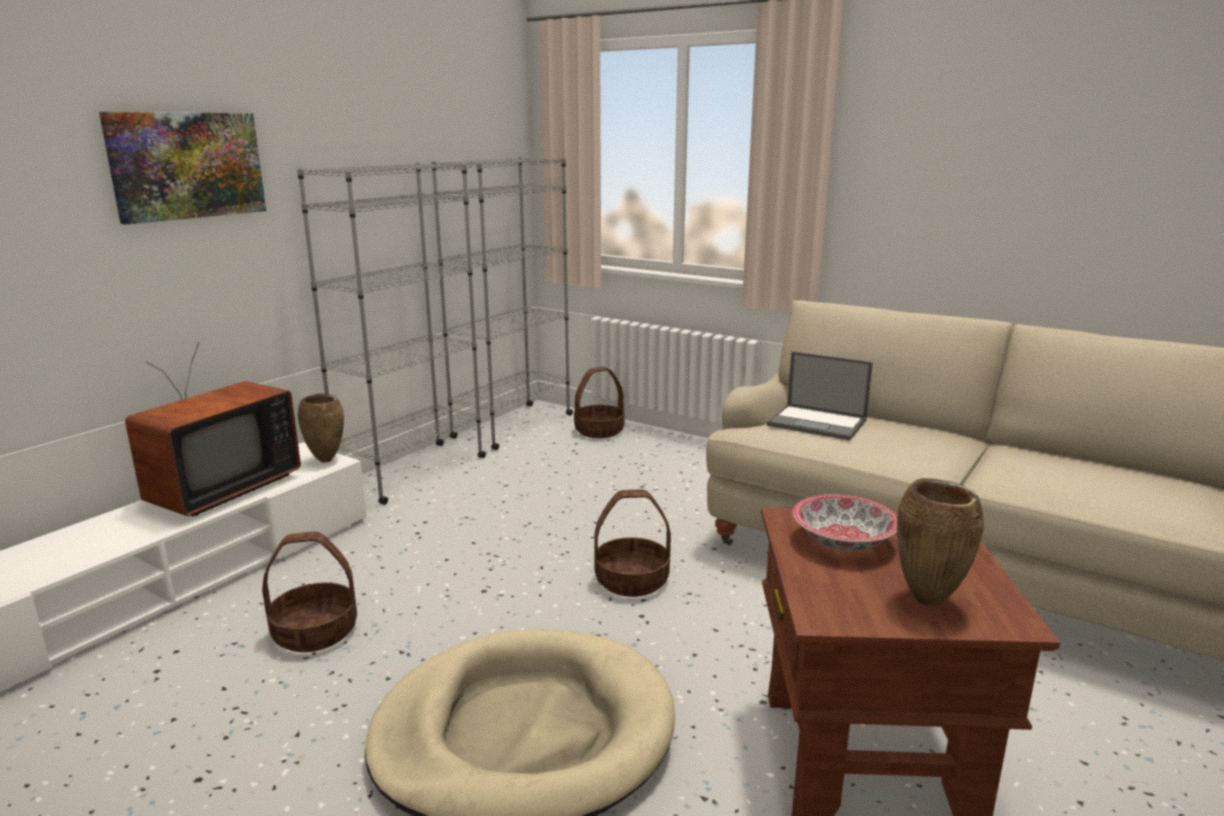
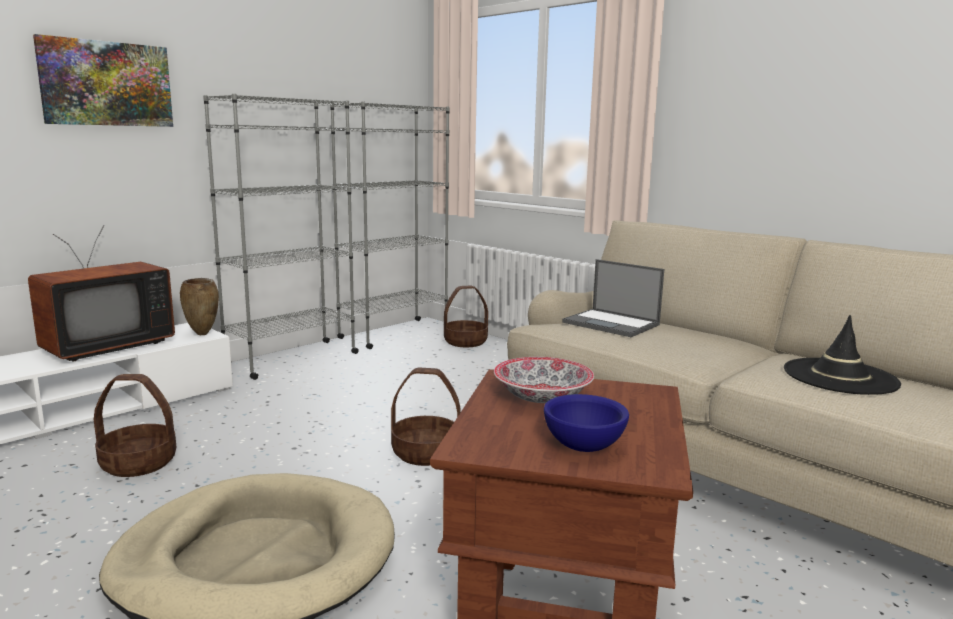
camera: 10 degrees right, 5 degrees down
brown vase [897,478,984,606] -> blue bowl [544,394,629,452]
none -> black hat [784,315,901,395]

